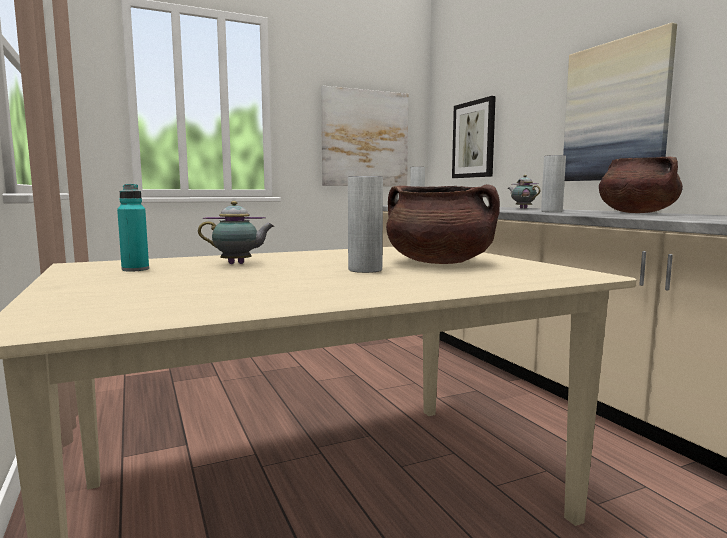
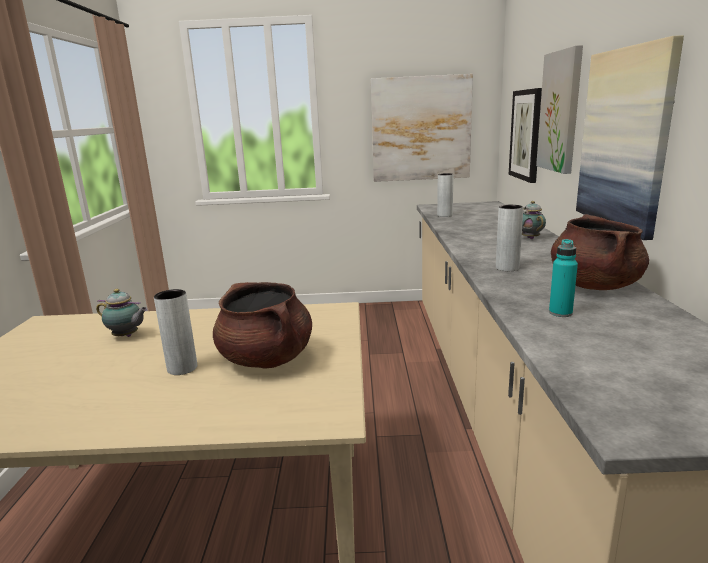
camera: 25 degrees right, 10 degrees up
turquoise bottle [117,184,149,271] -> turquoise bottle moved to [549,239,578,317]
none -> picture [536,45,583,174]

